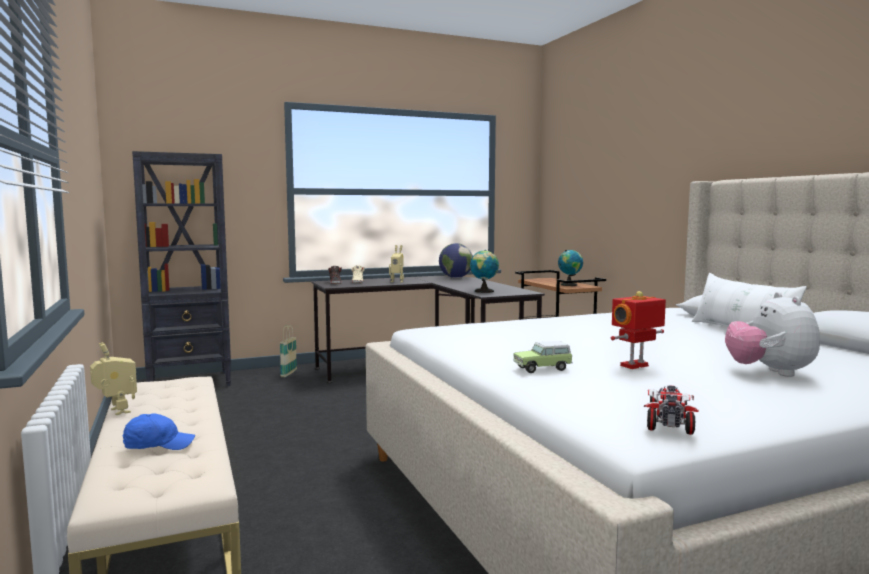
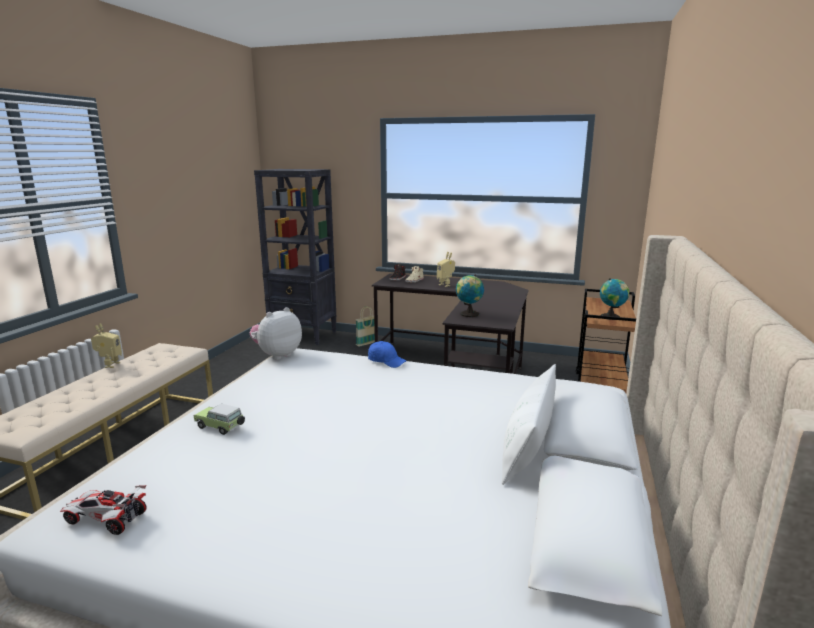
camera: 40 degrees right, 10 degrees up
blue cap [123,413,195,450] -> blue cap moved to [368,341,406,368]
globe [439,243,473,278] -> none
toy robot [611,291,666,369] -> none
toy car [644,385,699,435] -> toy car turned 135 degrees counterclockwise [60,485,147,535]
plush toy [725,292,820,377] -> plush toy moved to [250,307,302,360]

